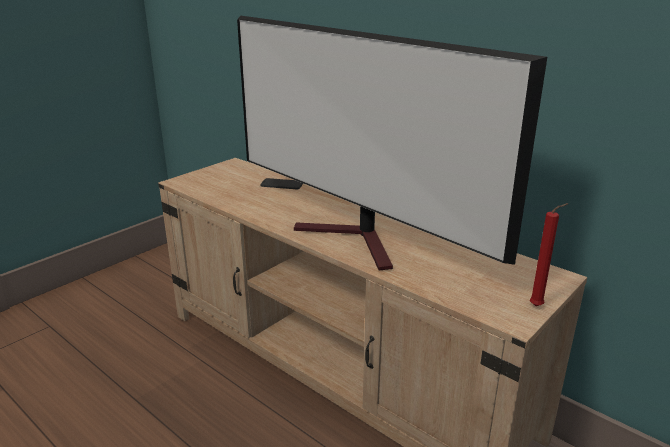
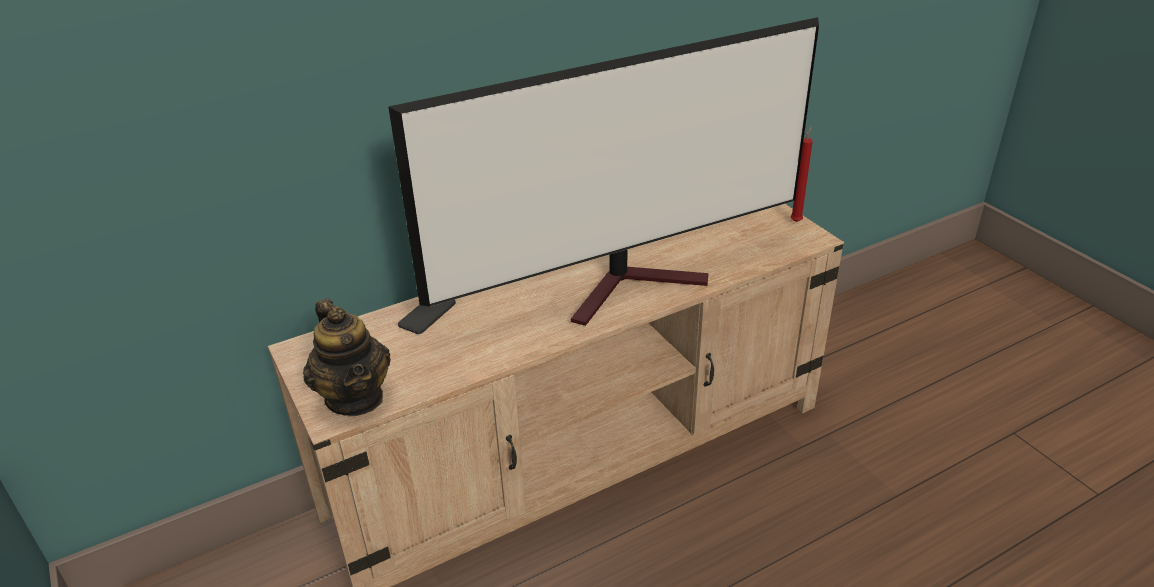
camera: 70 degrees left, 10 degrees up
none -> teapot [303,299,391,416]

